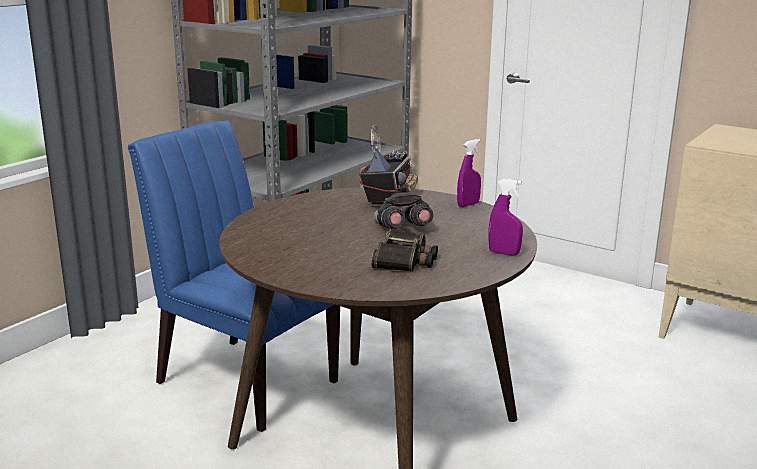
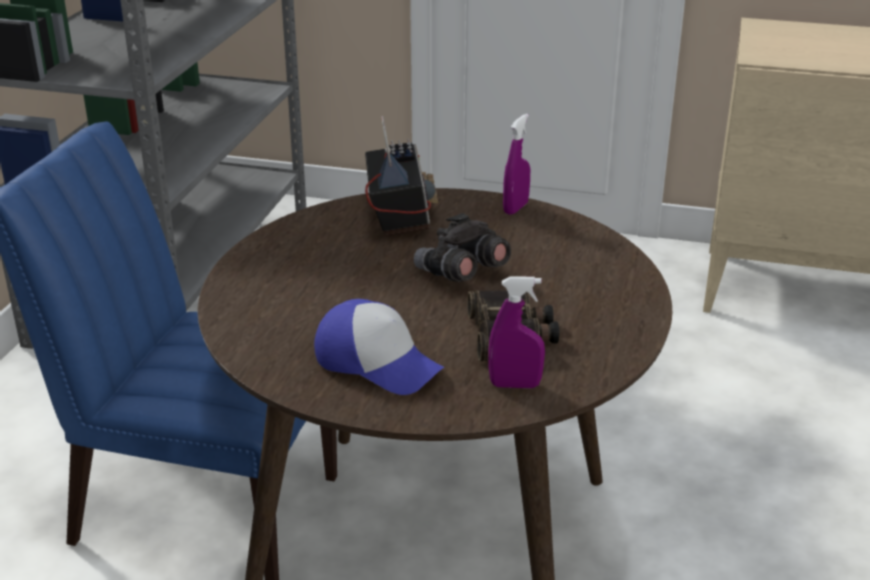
camera: 20 degrees left, 10 degrees up
purple spray bottle [488,178,523,256] -> purple spray bottle moved to [488,276,545,388]
none -> cap [314,299,445,395]

